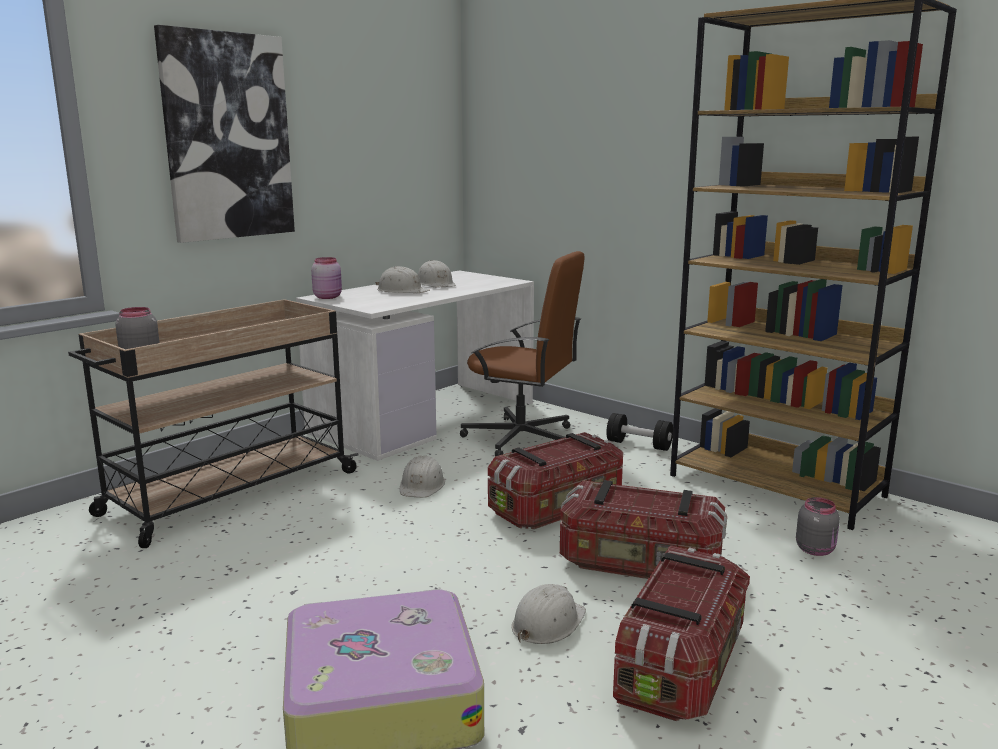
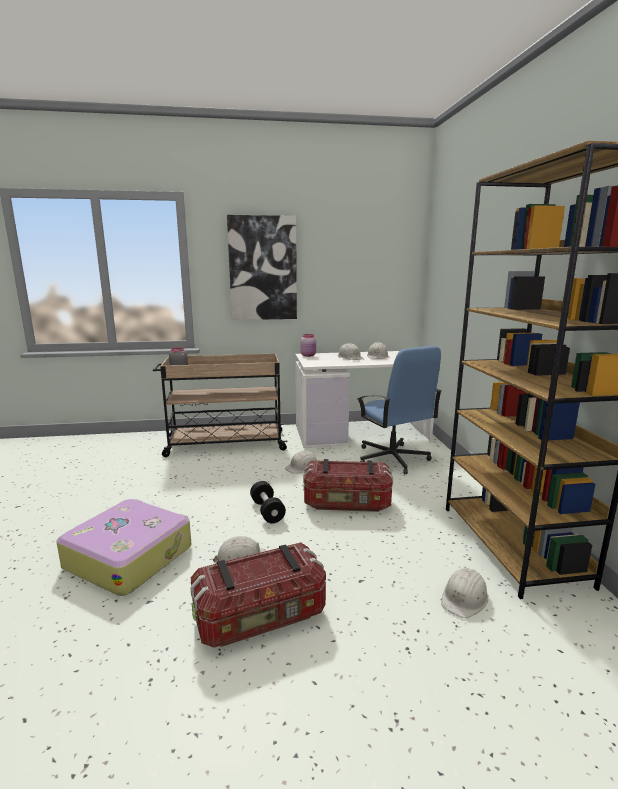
camera: 40 degrees right, 0 degrees up
brown office chair [460,251,584,456] -> blue office chair [357,346,441,474]
storage box [560,480,727,579] -> none
black dumbbell [606,413,673,451] -> black dumbbell moved to [250,481,286,523]
grey jar [796,497,840,556] -> white hard hat [441,568,488,618]

